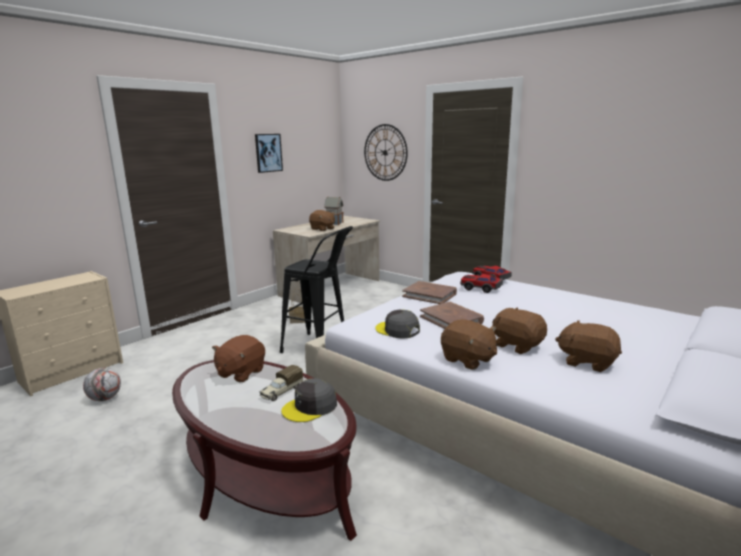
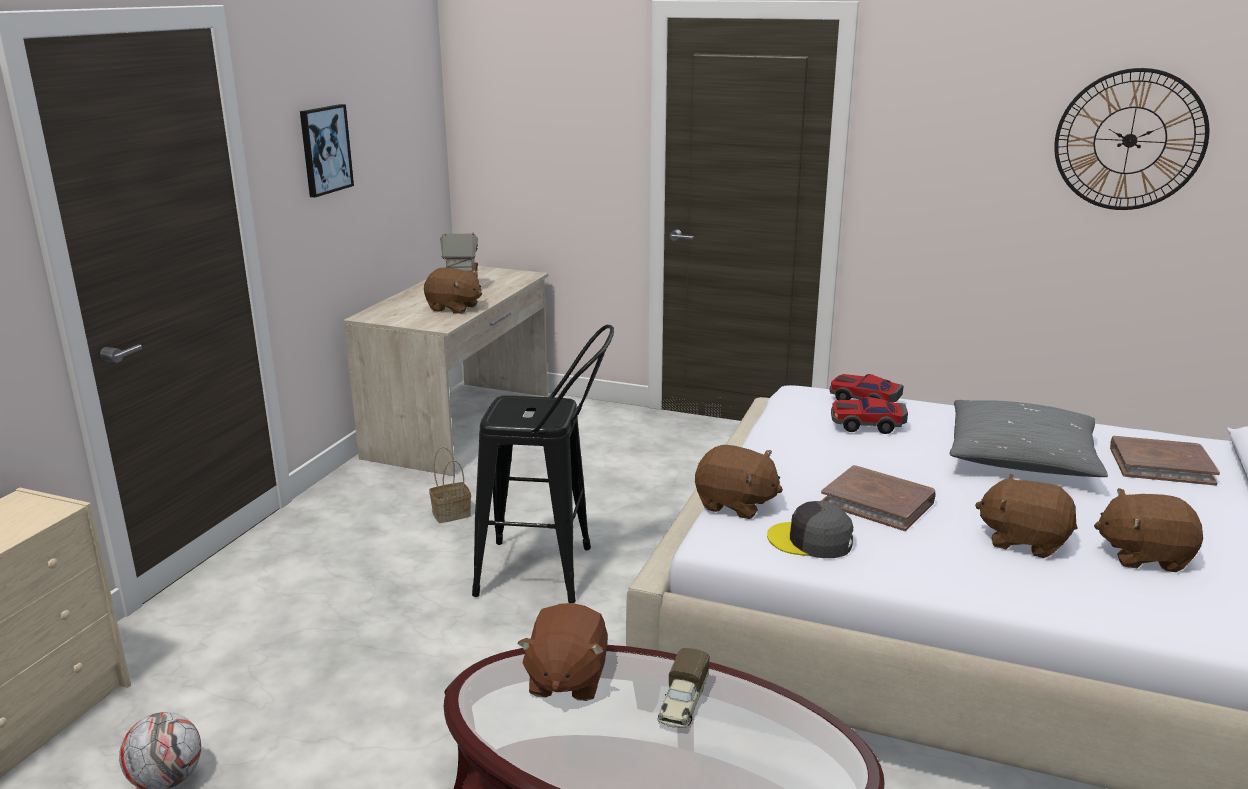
camera: 20 degrees left, 5 degrees up
grey cap [281,378,337,422] -> none
wall clock [364,124,408,181] -> wall clock moved to [1054,68,1210,210]
brown book [402,281,457,304] -> brown book moved to [1110,436,1220,486]
brown plush toy [441,319,497,370] -> brown plush toy moved to [695,445,783,519]
none -> grey pillow [949,400,1108,477]

